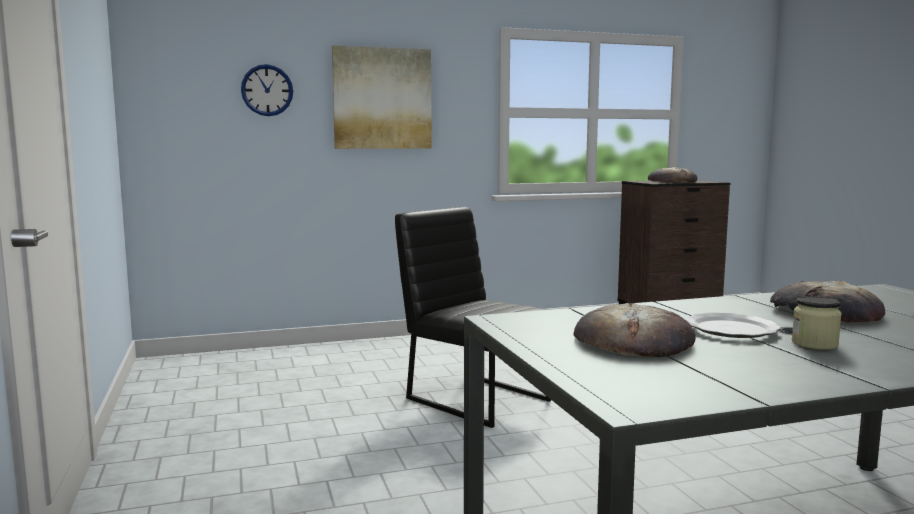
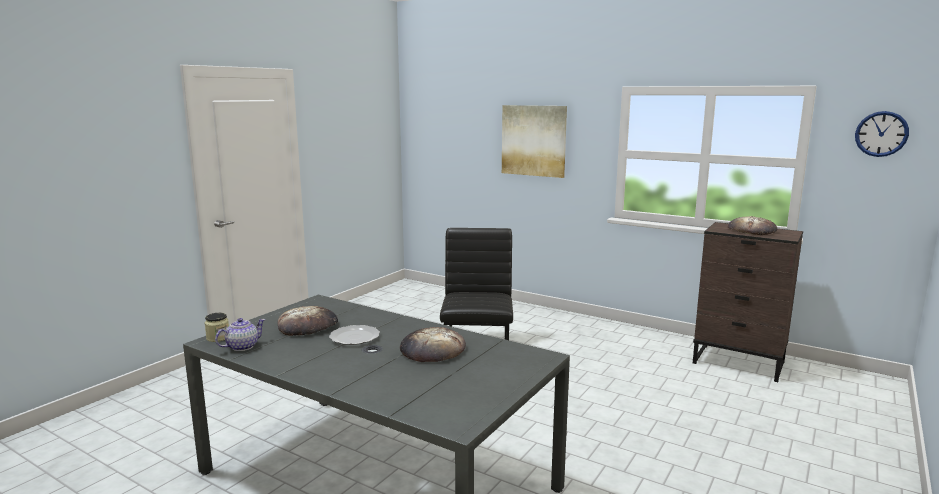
camera: 50 degrees right, 5 degrees up
wall clock [241,64,293,116] -> wall clock moved to [855,111,909,157]
jar [792,296,842,350] -> jar moved to [205,313,229,342]
none -> teapot [215,318,265,351]

